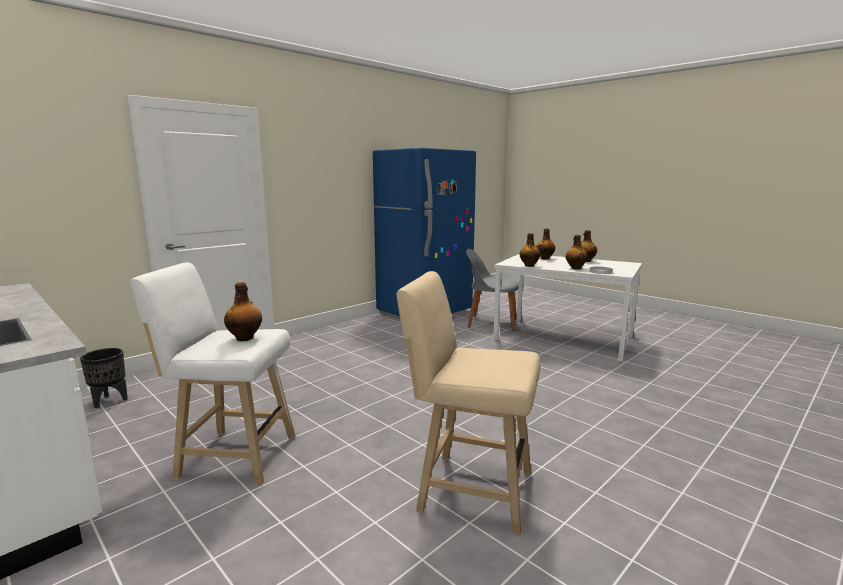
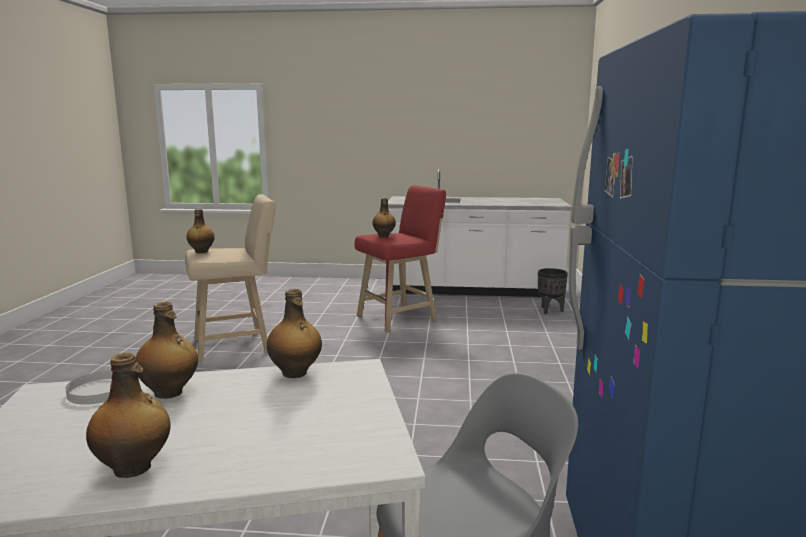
camera: 140 degrees right, 0 degrees up
white stool [130,262,295,486] -> red stool [355,185,446,332]
bottle [536,229,555,260] -> bottle moved to [186,209,215,253]

